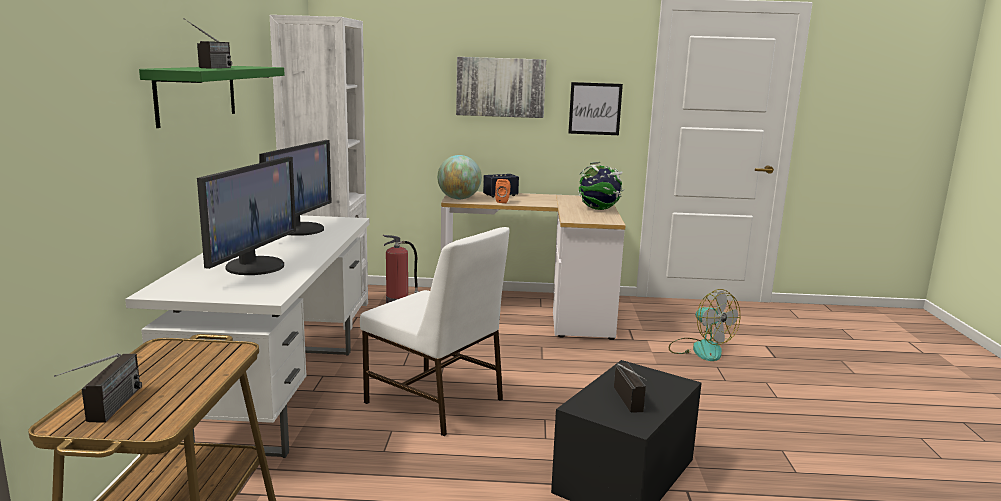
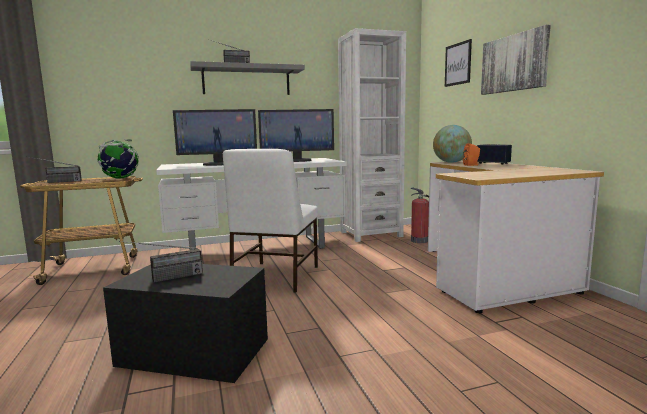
camera: 70 degrees right, 5 degrees down
green shelf [139,66,285,128] -> grey shelf [190,61,305,95]
picture [568,82,623,135] -> picture moved to [445,39,472,87]
globe [578,162,624,210] -> globe moved to [97,139,139,178]
fan [669,289,740,361] -> none

